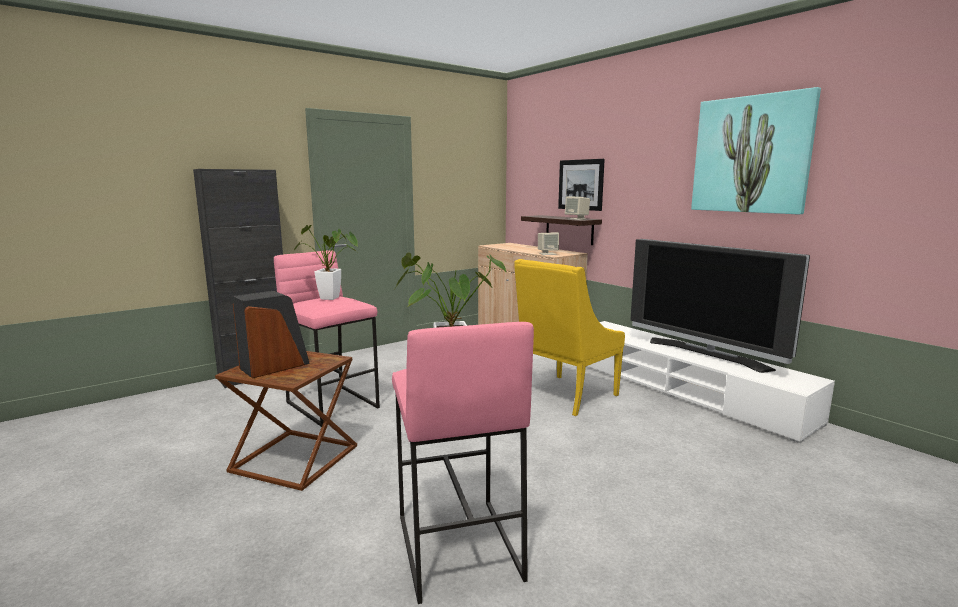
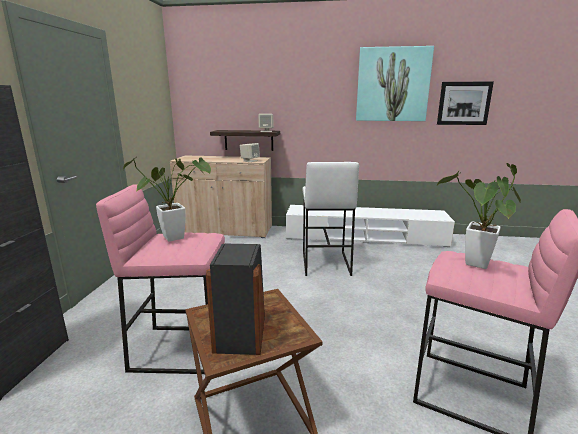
camera: 45 degrees left, 5 degrees up
yellow armchair [514,259,625,416] -> white stool [302,162,359,276]
picture [558,159,605,211] -> picture moved to [437,81,494,125]
television [630,239,810,373] -> none

